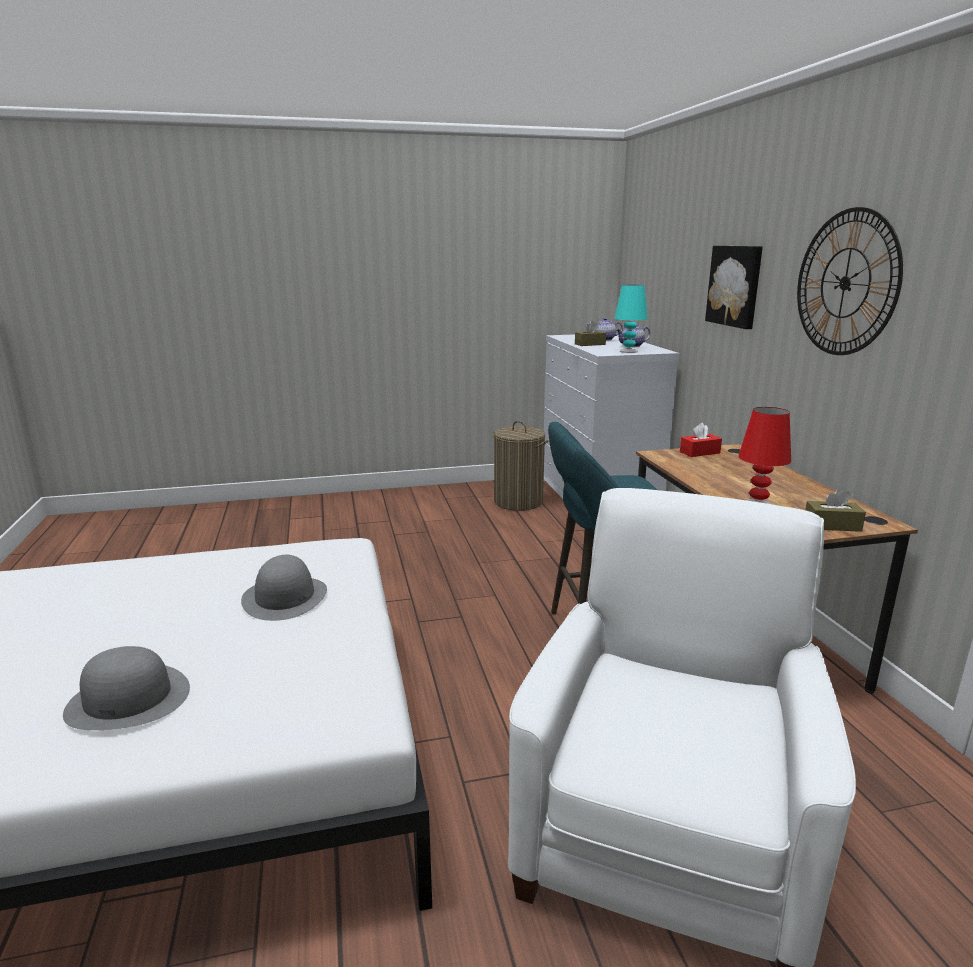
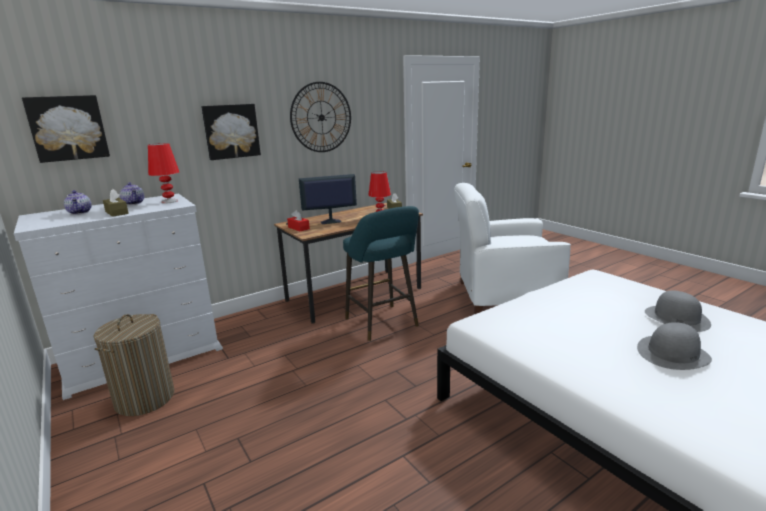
camera: 110 degrees left, 0 degrees up
grey hat [241,555,327,621] -> grey hat moved to [637,322,712,370]
turquoise table lamp [615,284,648,353] -> red table lamp [148,143,179,204]
none -> picture [22,95,110,163]
none -> monitor [299,174,357,224]

